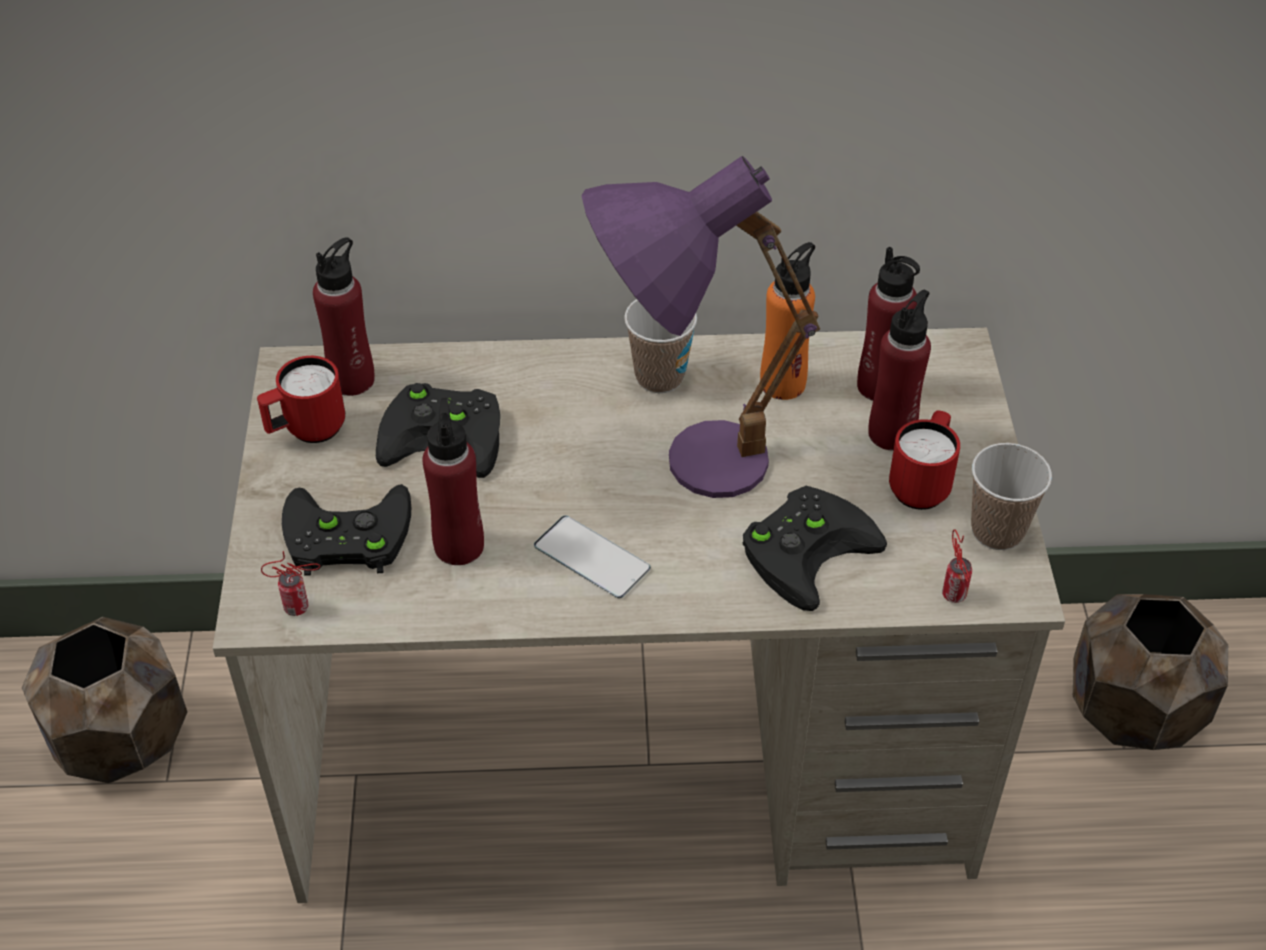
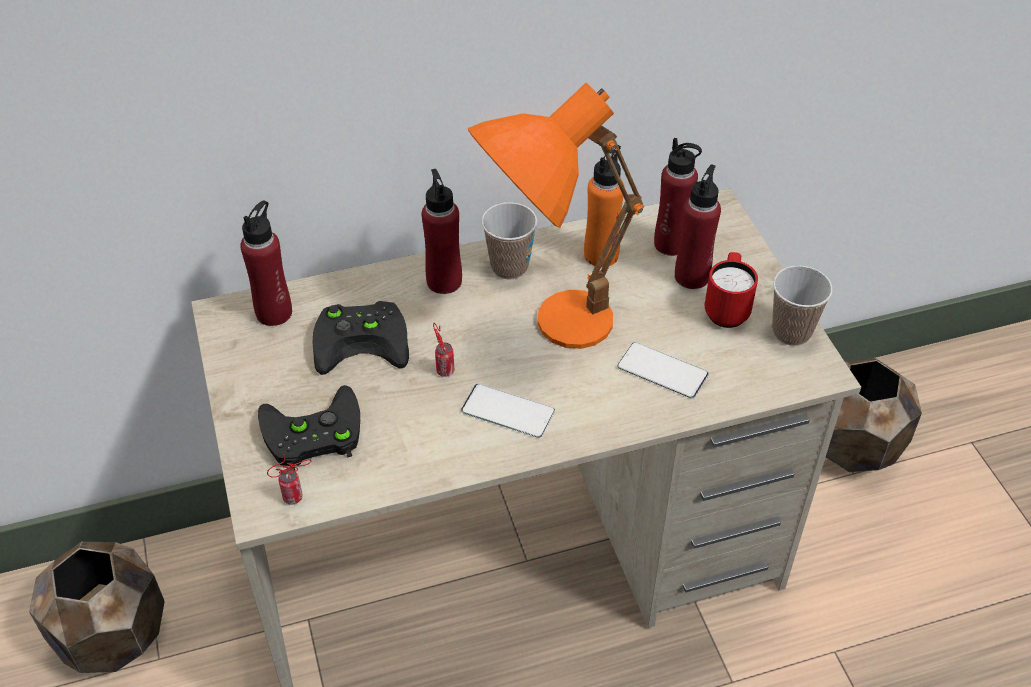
camera: 15 degrees left, 0 degrees up
red mug [257,356,345,443] -> none
red bottle [422,398,484,565] -> red bottle moved to [422,169,462,294]
purple table lamp [581,156,820,498] -> orange table lamp [468,83,644,349]
black game controller [742,486,887,611] -> phone [617,342,709,398]
can [942,529,972,603] -> can moved to [433,323,454,377]

